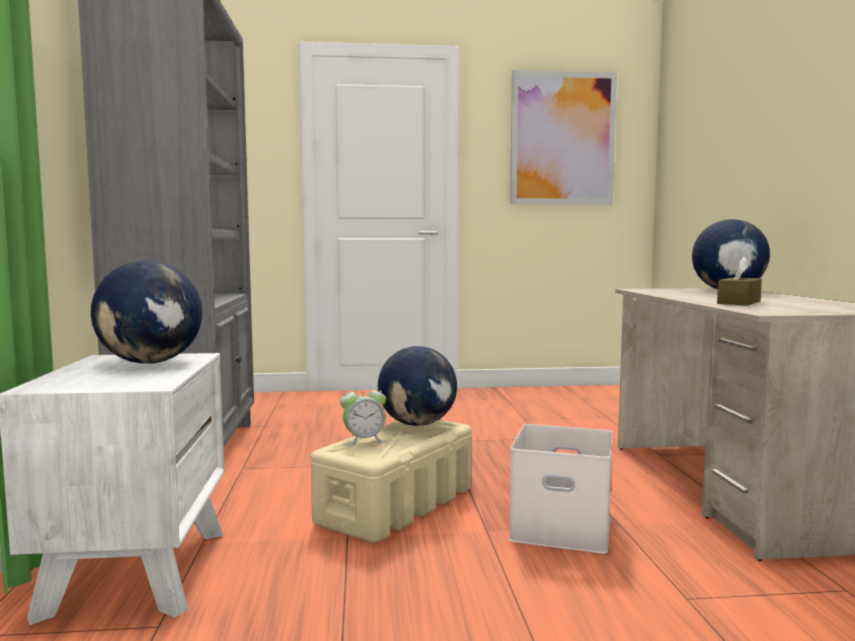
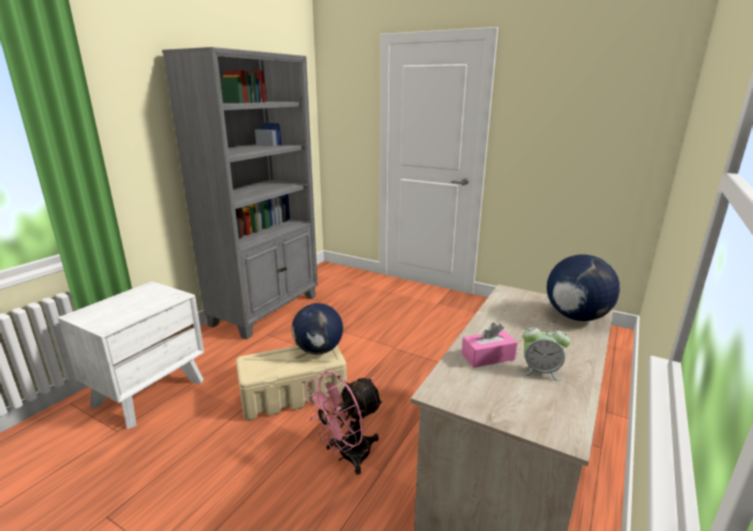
camera: 35 degrees right, 15 degrees up
globe [91,260,203,364] -> none
alarm clock [340,384,386,446] -> alarm clock moved to [522,323,570,381]
white storage box [509,424,613,554] -> pink fan [305,371,383,475]
picture [510,70,617,205] -> none
brown tissue box [717,257,762,306] -> pink tissue box [462,323,517,368]

